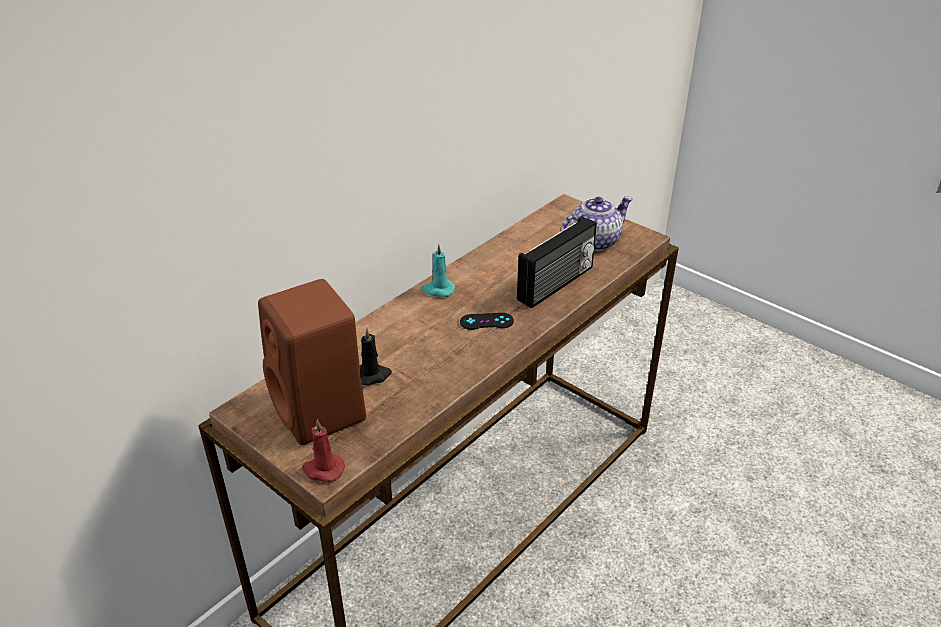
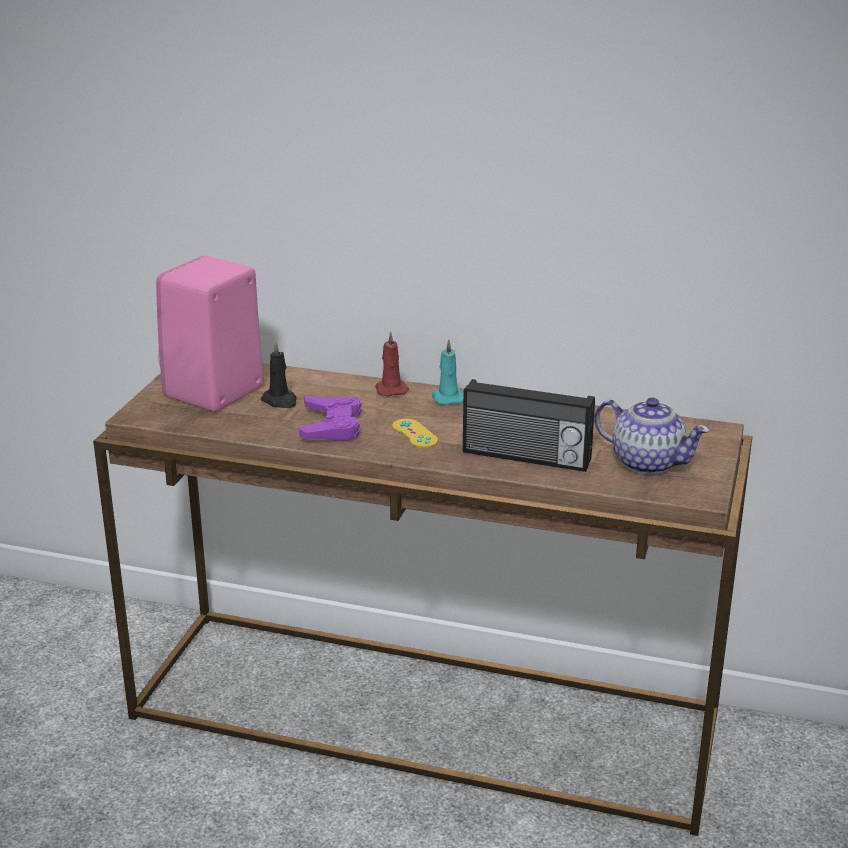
camera: 65 degrees right, 10 degrees down
brown speaker [258,279,366,445] -> pink speaker [156,255,264,412]
red candle [302,419,345,483] -> red candle moved to [375,331,409,397]
black game controller [460,313,514,330] -> yellow game controller [392,419,438,448]
none -> purple game controller [299,395,361,441]

